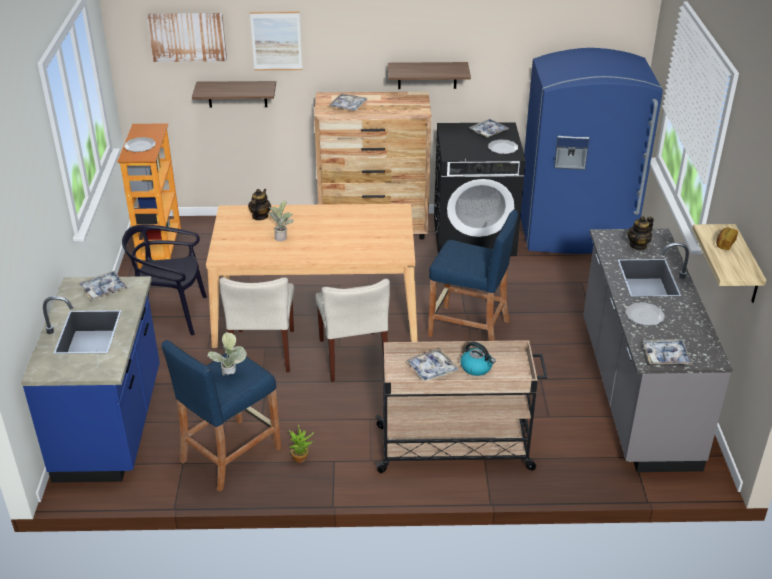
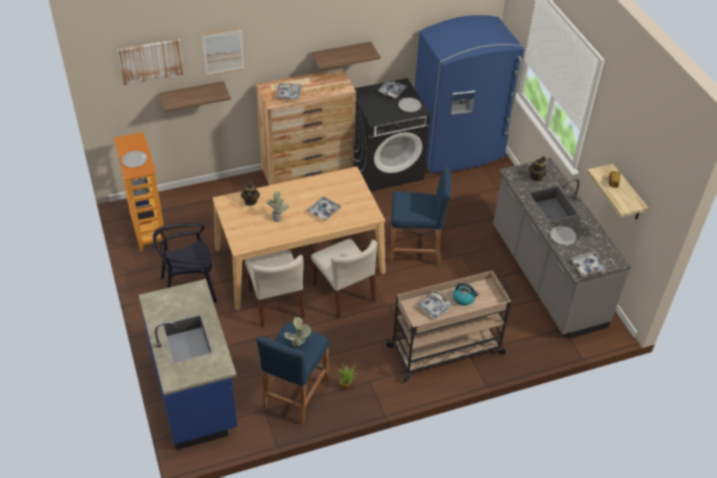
camera: 20 degrees left, 10 degrees up
tray [79,271,127,300] -> tray moved to [307,196,342,221]

